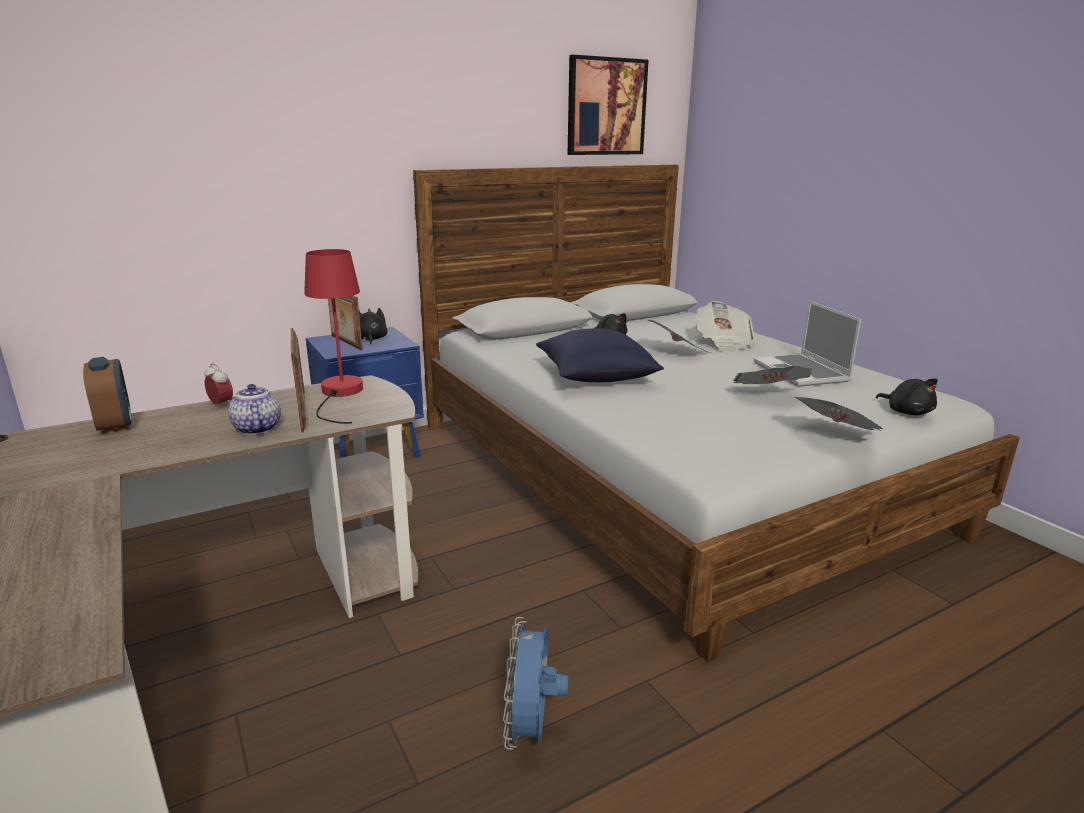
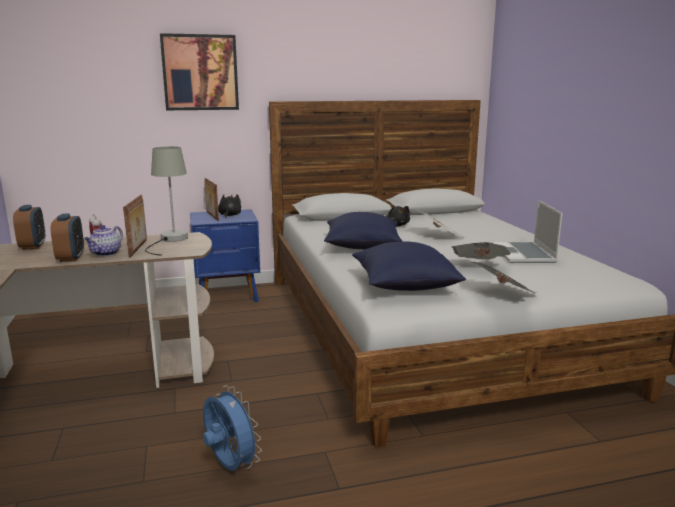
camera: 15 degrees right, 5 degrees down
teapot [228,384,281,435] -> teapot turned 150 degrees counterclockwise [84,225,123,256]
red table lamp [304,249,363,424] -> grey table lamp [145,147,188,256]
blue fan [503,617,569,750] -> blue fan turned 120 degrees clockwise [203,385,262,471]
picture [568,55,649,155] -> picture moved to [160,33,239,110]
newspaper [695,301,754,352] -> none
black plush toy [876,378,938,415] -> none
none -> alarm clock [51,213,84,262]
none -> blue pillow [352,241,466,291]

